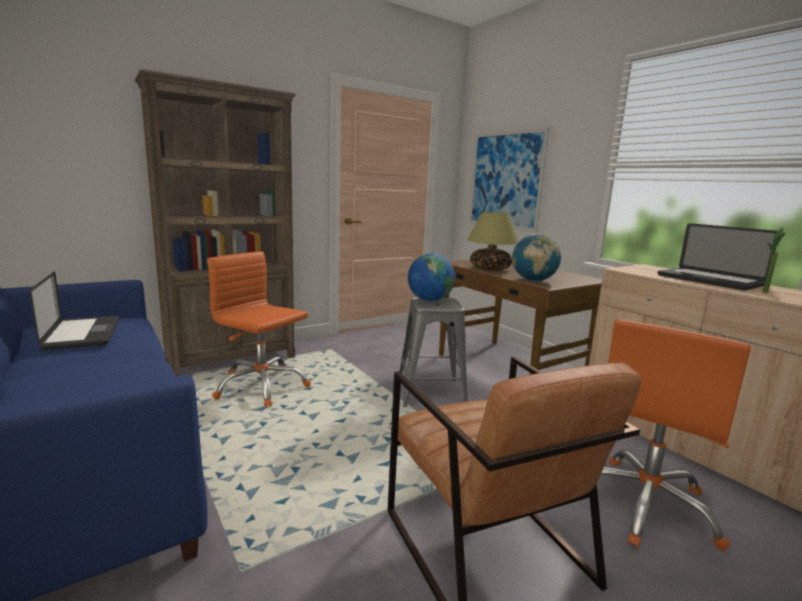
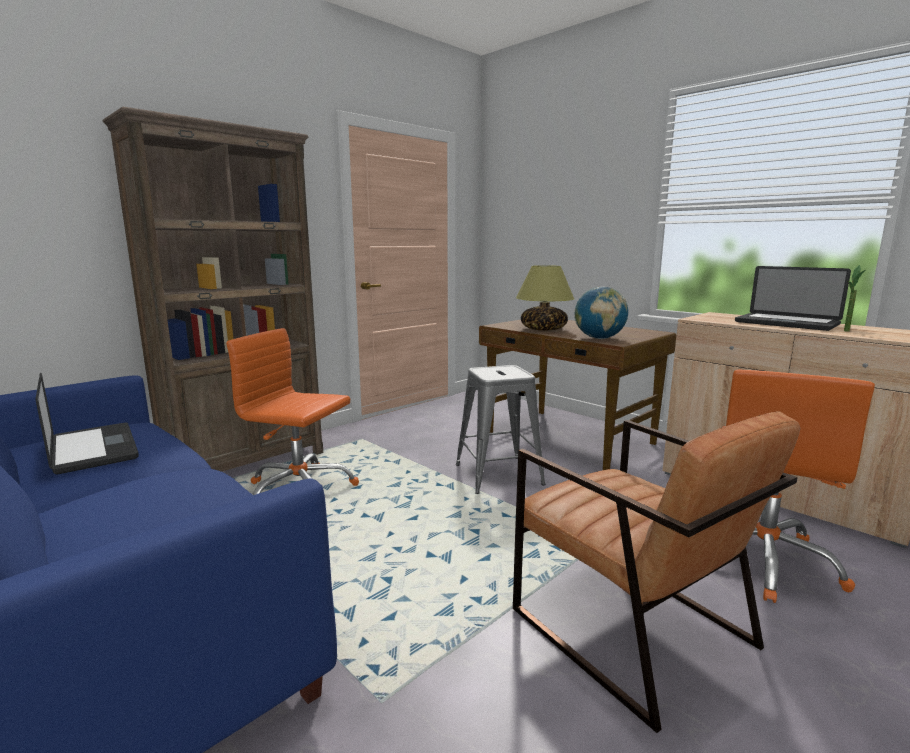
camera: 10 degrees left, 0 degrees up
globe [408,254,455,301] -> none
picture [469,127,550,232] -> none

